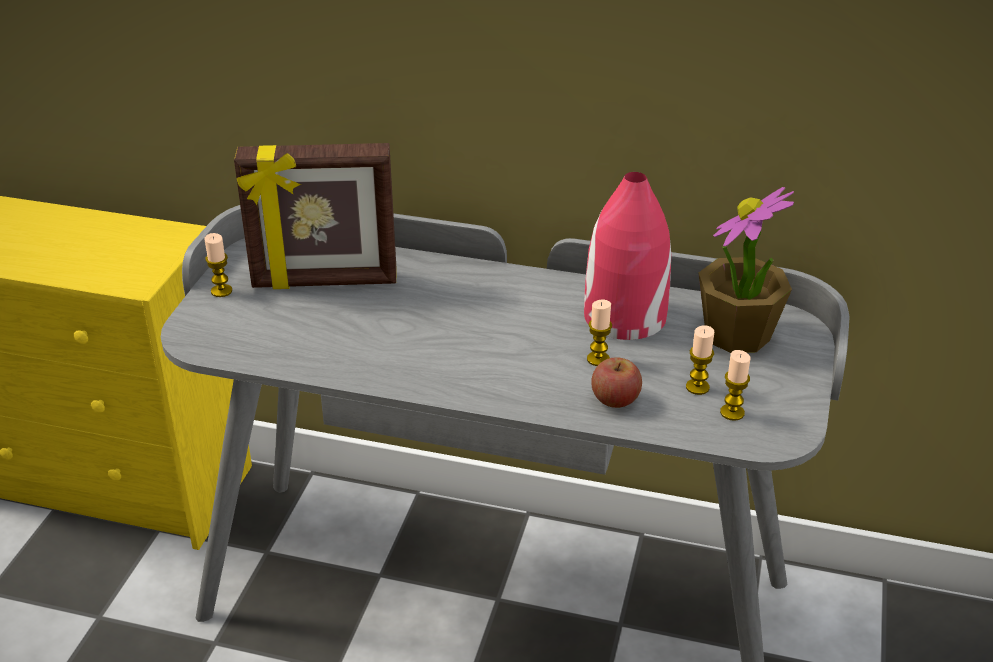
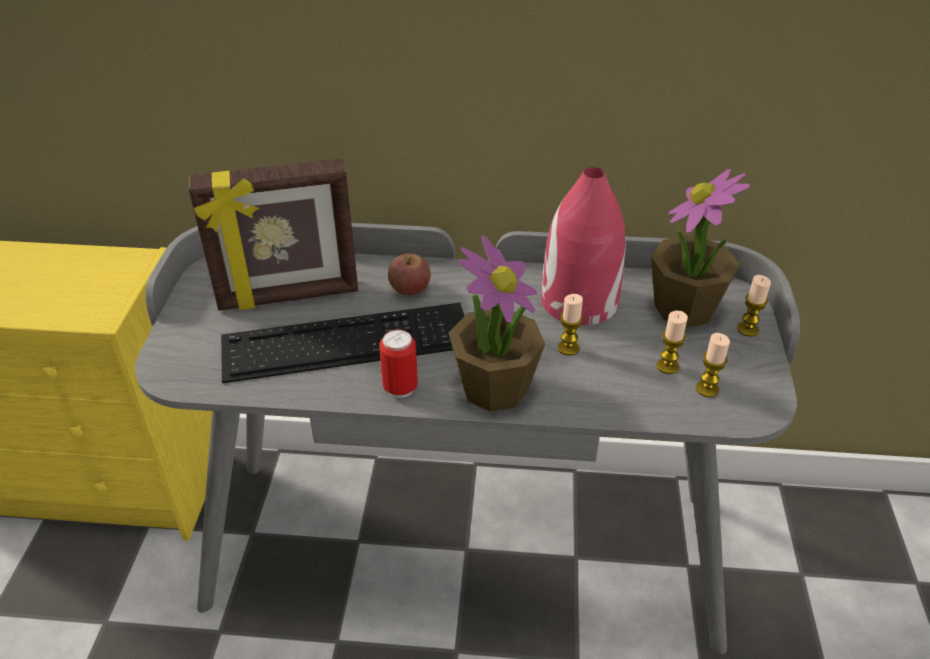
camera: 10 degrees left, 5 degrees up
candle [204,233,232,297] -> candle moved to [737,275,771,337]
apple [591,357,642,408] -> apple moved to [388,253,431,296]
none -> keyboard [221,303,464,383]
none -> can [380,329,418,398]
none -> potted plant [449,235,545,411]

